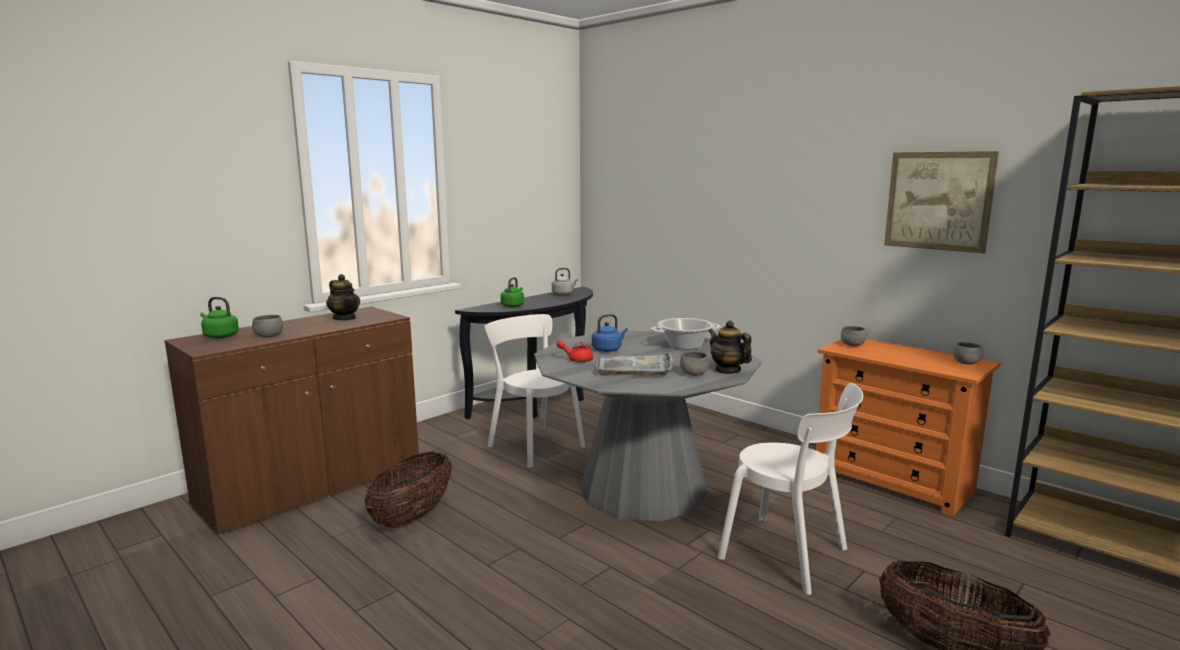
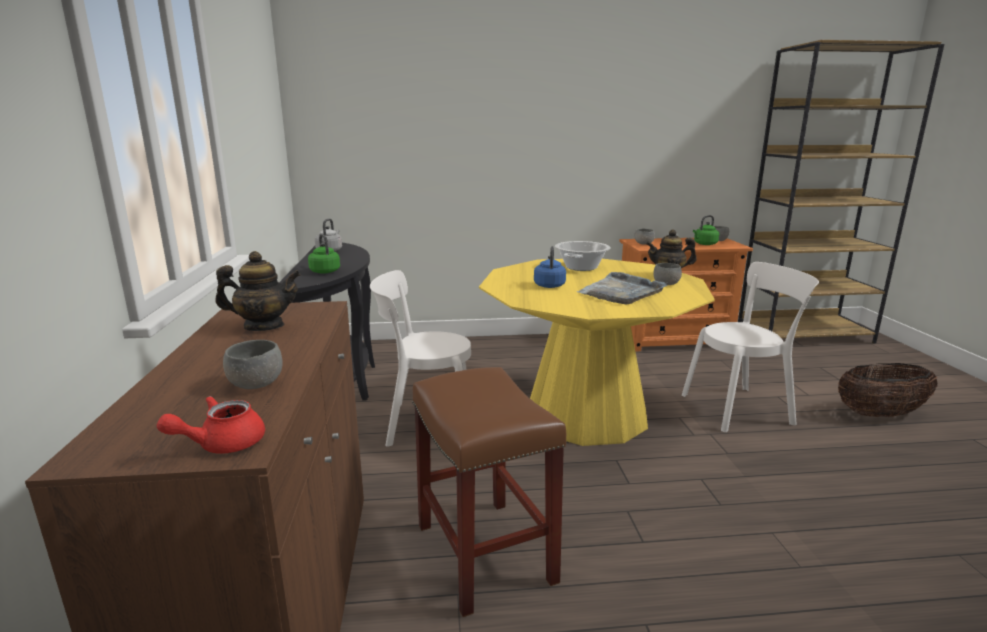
camera: 50 degrees left, 5 degrees up
green kettle [200,297,239,338] -> green kettle moved to [693,215,719,245]
basket [365,452,452,528] -> brown stool [412,367,566,617]
grey dining table [534,330,762,521] -> yellow dining table [479,259,715,446]
red teapot [556,340,593,362] -> red teapot moved to [157,396,265,454]
picture [884,151,999,253] -> none

